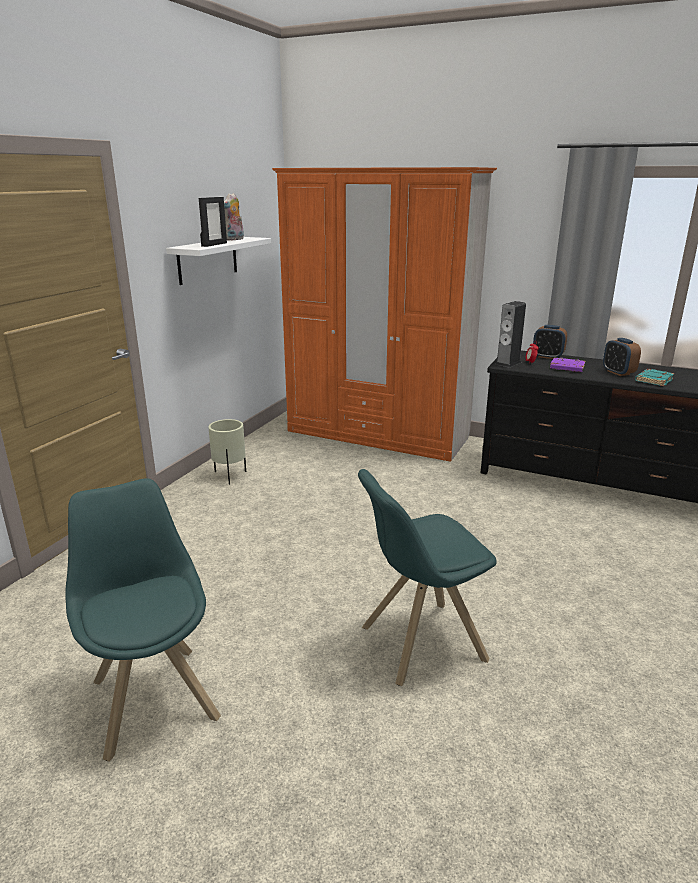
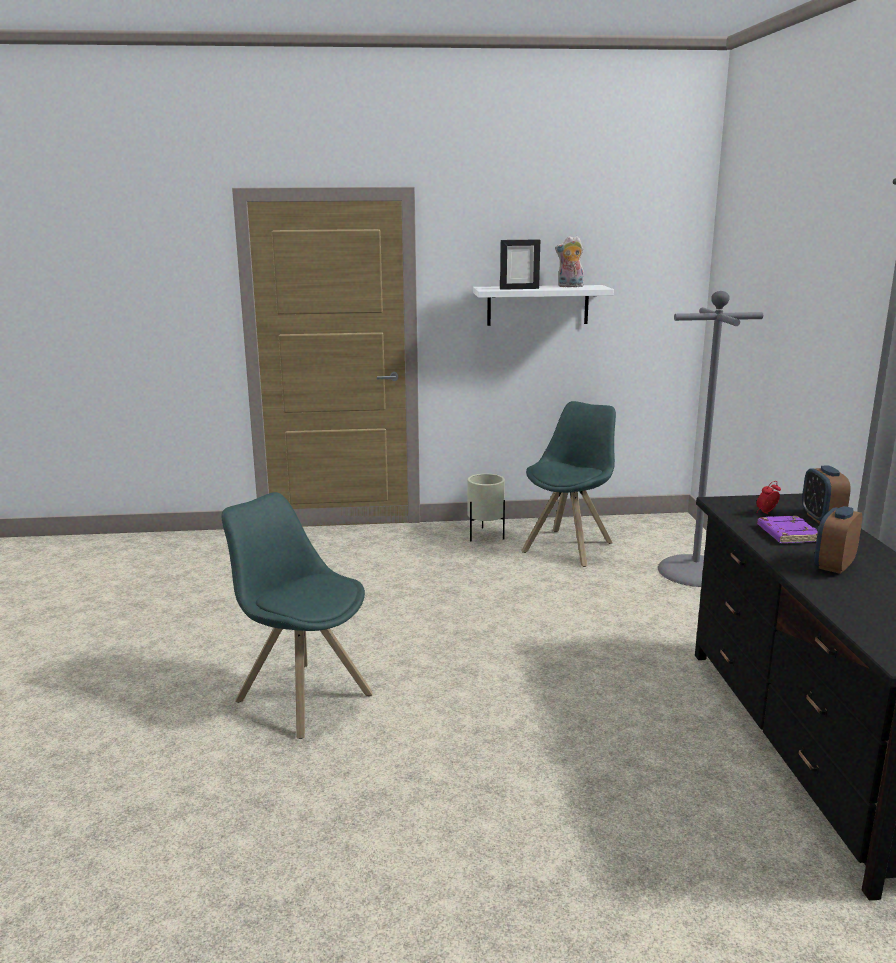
camera: 60 degrees right, 5 degrees down
turquoise chair [65,478,221,762] -> turquoise chair moved to [521,401,616,567]
orange wardrobe [272,167,497,462] -> grey clothes rack [658,291,763,587]
speaker [495,301,526,368] -> none
turquoise book [635,369,674,386] -> none

